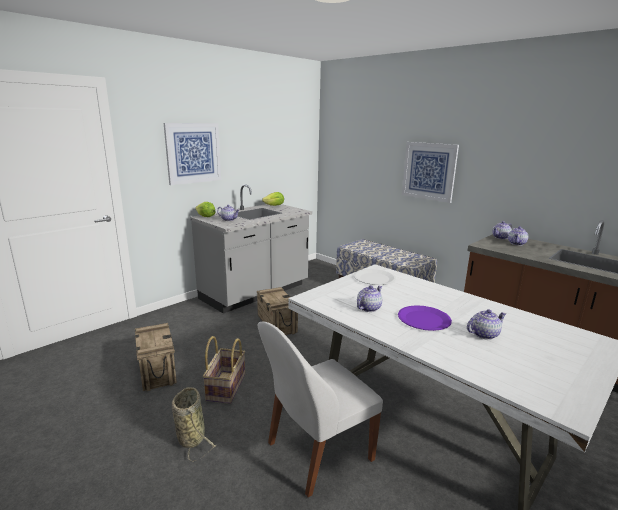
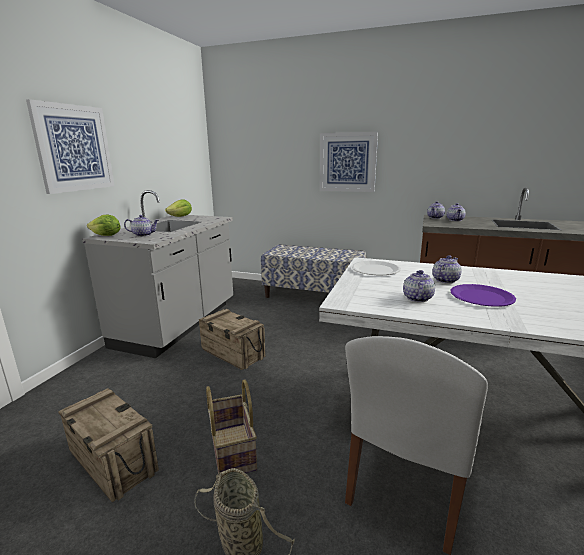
camera: 25 degrees left, 0 degrees up
teapot [467,309,507,340] -> teapot moved to [432,255,462,284]

